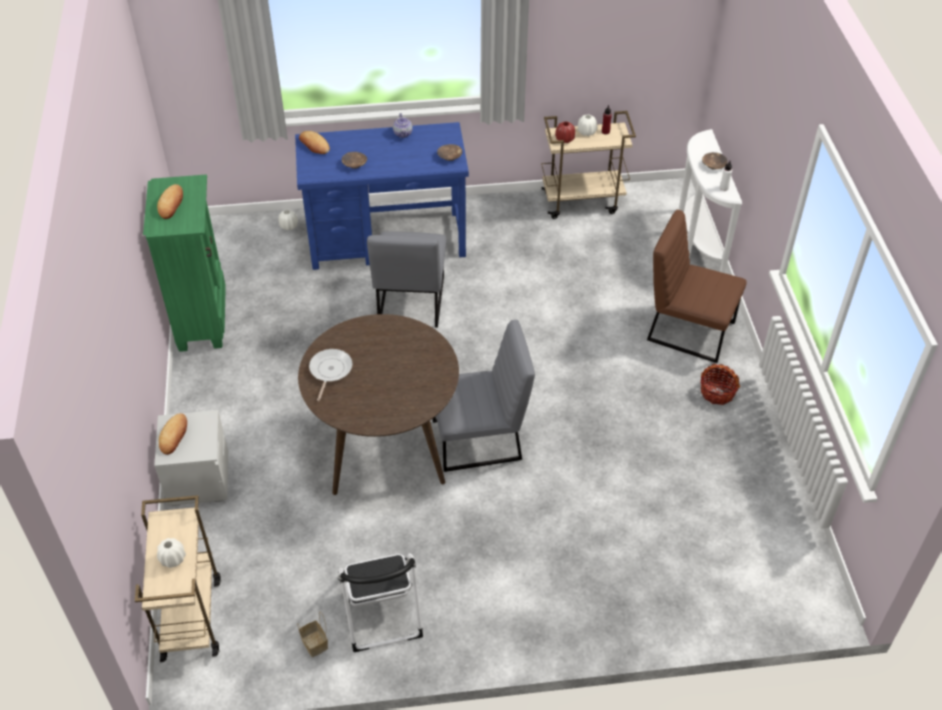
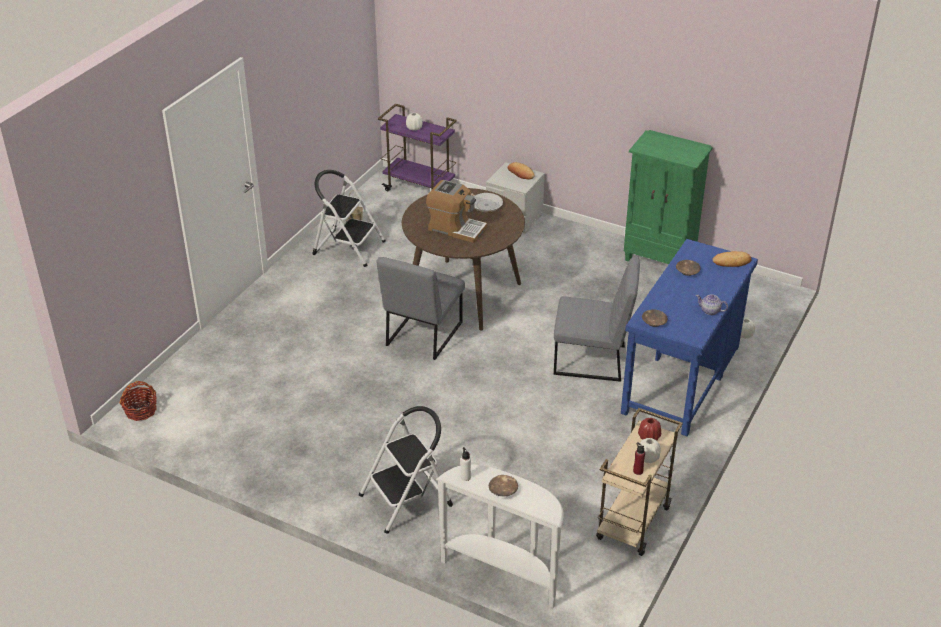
camera: 125 degrees right, 10 degrees down
beige cart [135,495,221,662] -> purple cart [378,104,457,192]
bread [157,184,183,219] -> none
grey chair [367,231,447,328] -> grey chair turned 150 degrees clockwise [554,257,640,382]
brown chair [647,210,747,363] -> step ladder [359,406,453,534]
basket [700,364,740,405] -> basket moved to [120,381,157,421]
none -> coffee machine [426,180,487,243]

